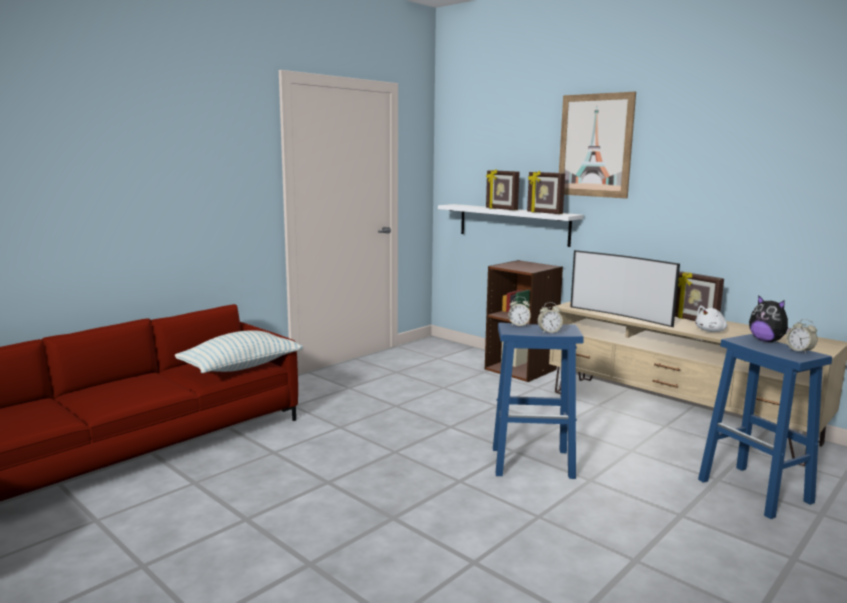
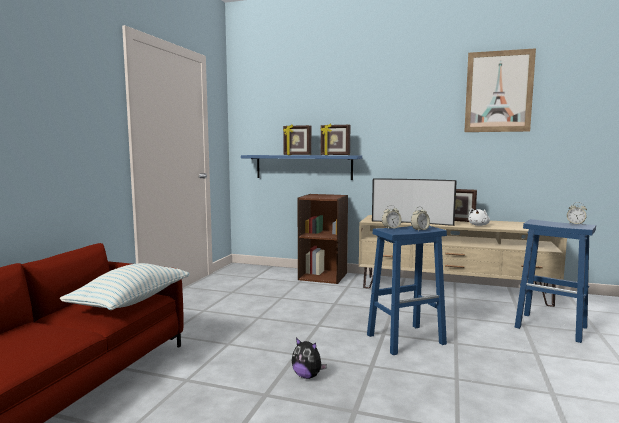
camera: 25 degrees left, 5 degrees down
white shelf [438,204,583,247] -> blue shelf [241,155,362,180]
picture [559,92,636,199] -> picture moved to [464,48,536,132]
plush toy [749,295,791,342] -> plush toy moved to [292,338,327,379]

